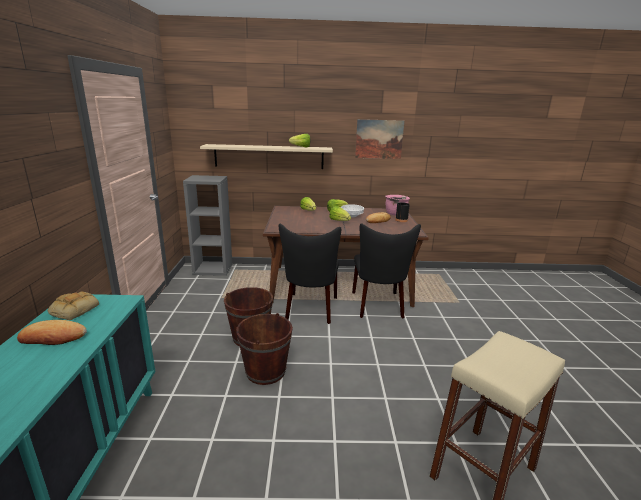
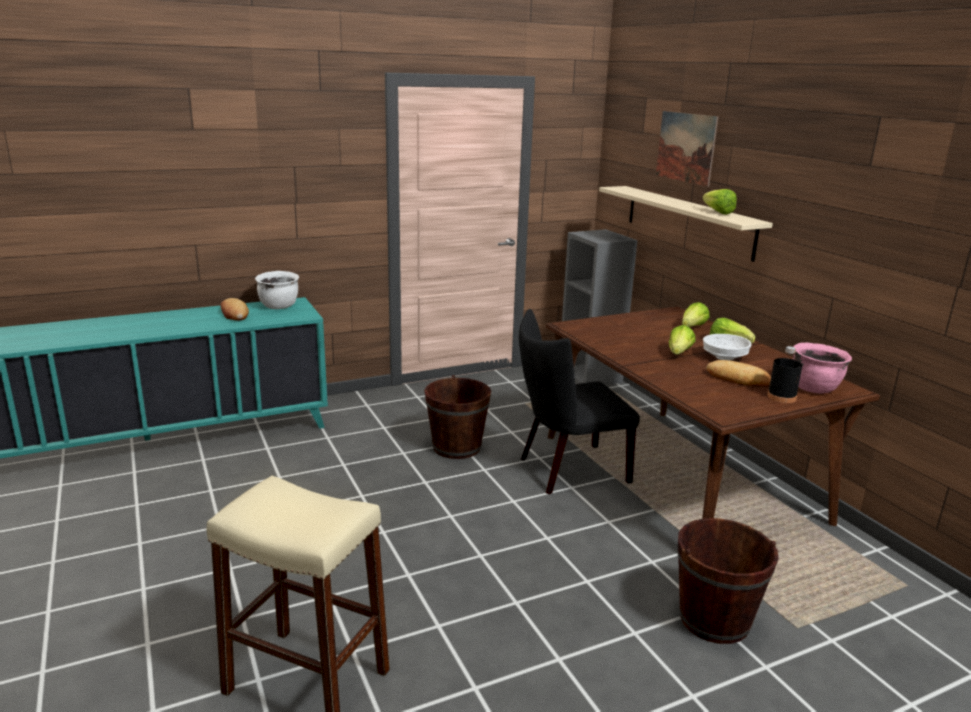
camera: 65 degrees right, 0 degrees up
bread [48,292,99,320] -> white cooking pot [255,271,299,309]
brown bucket [236,313,293,385] -> brown bucket moved to [678,518,779,644]
black chair [352,223,421,318] -> none
picture [355,119,405,159] -> picture moved to [656,111,718,187]

